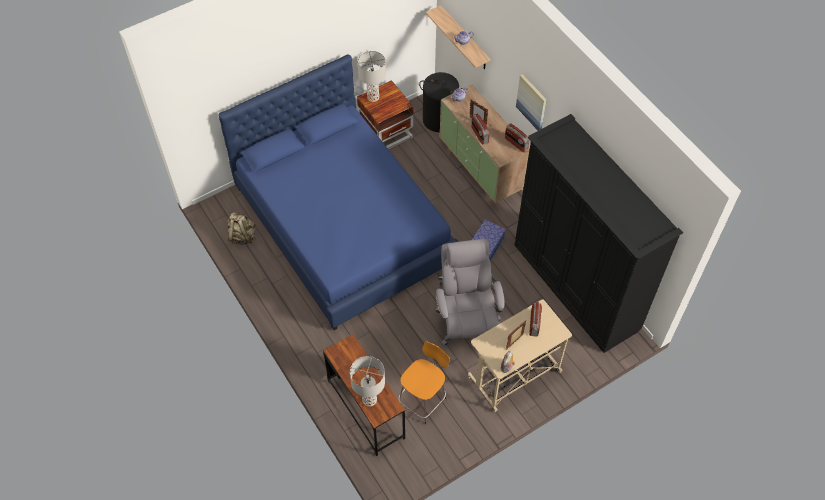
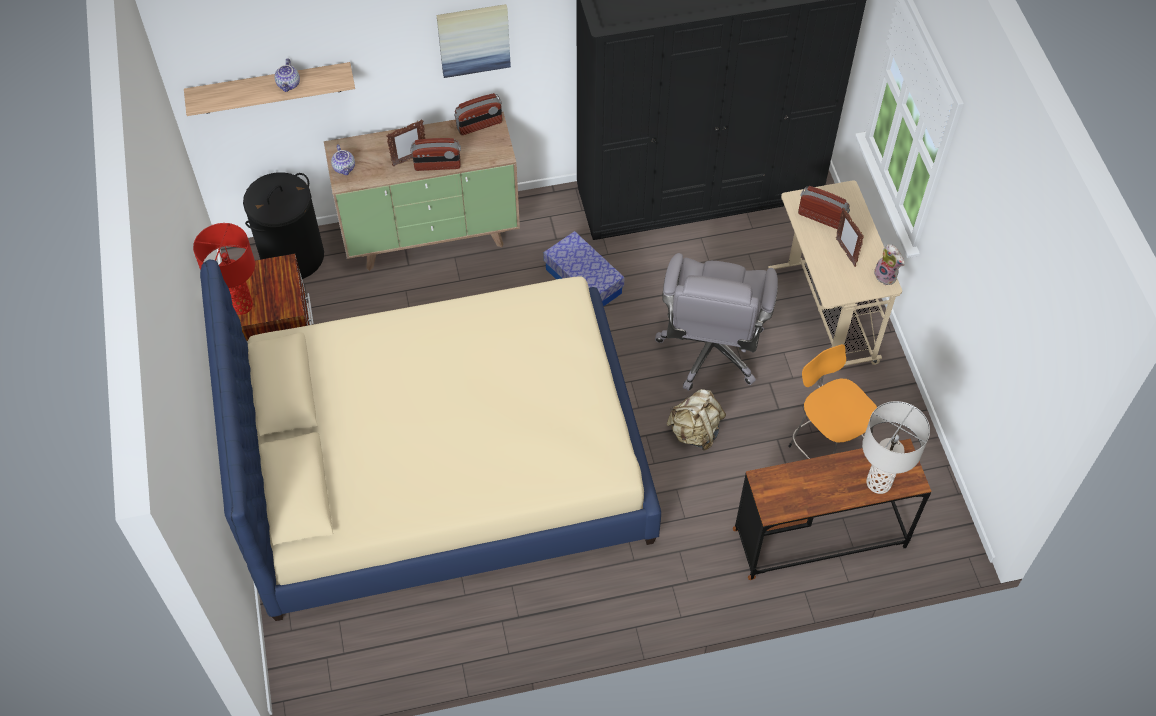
camera: 70 degrees left, 0 degrees up
blue bed [218,55,458,330] -> beige bed [200,259,661,621]
beige backpack [227,212,256,244] -> beige backpack moved to [667,389,726,451]
white table lamp [358,51,386,102] -> red table lamp [193,223,255,315]
grey office chair [436,239,505,346] -> grey office chair turned 90 degrees counterclockwise [655,253,778,391]

